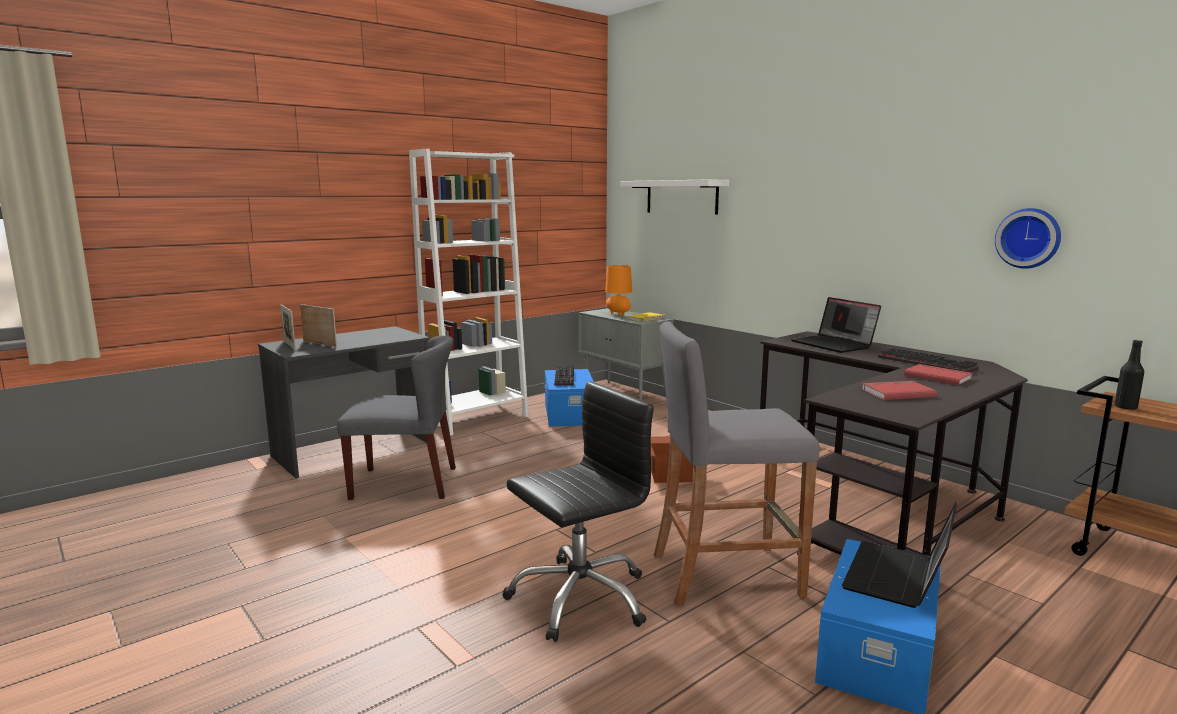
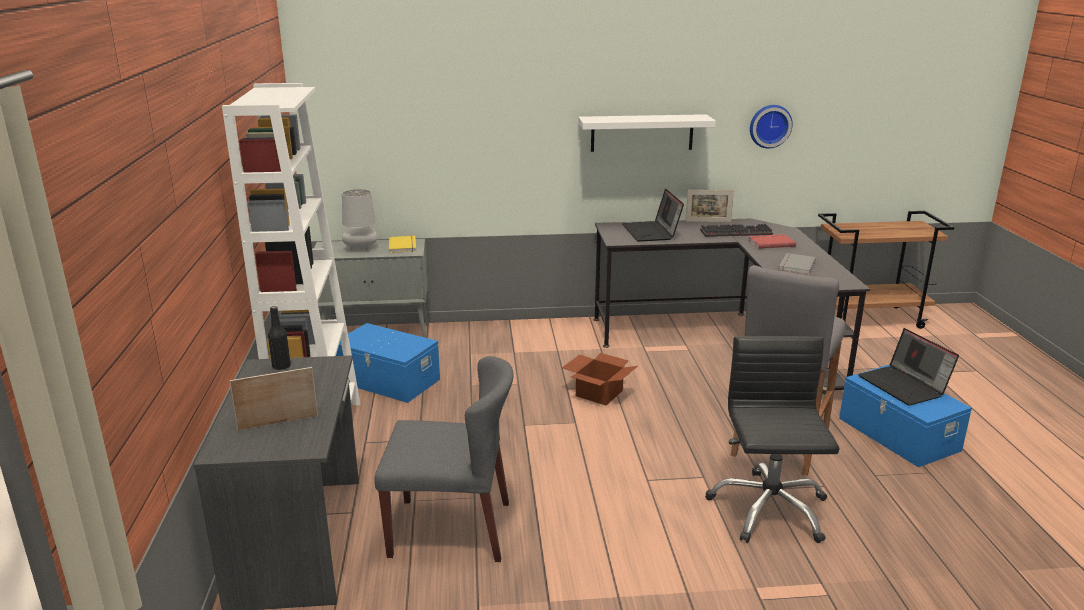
camera: 55 degrees left, 10 degrees up
picture frame [280,304,296,350] -> picture frame moved to [685,190,734,222]
grey chair [337,336,456,500] -> grey chair turned 60 degrees clockwise [375,356,514,562]
keyboard [554,365,574,386] -> none
orange table lamp [605,265,632,316] -> grey table lamp [342,189,377,251]
white shelf [620,179,729,215] -> white shelf moved to [578,114,716,152]
laptop [791,297,881,353] -> laptop turned 75 degrees clockwise [622,189,684,242]
red book [861,381,937,400] -> grey book [779,253,816,275]
black bottle [1114,340,1144,410] -> black bottle moved to [268,306,291,370]

